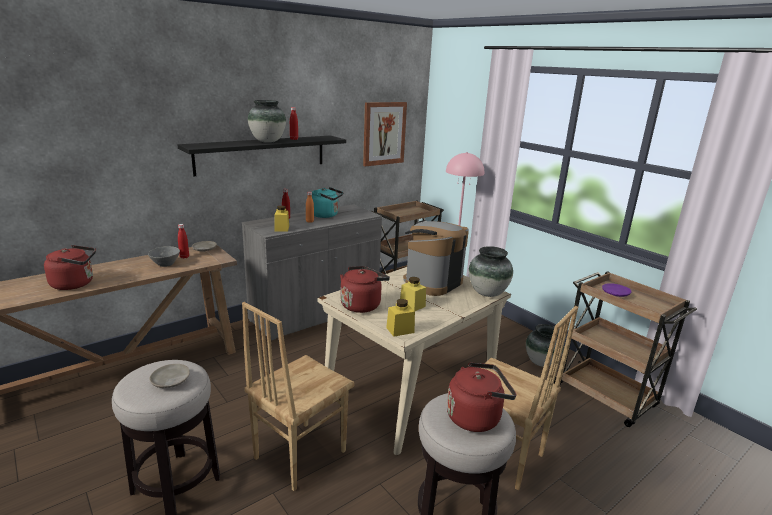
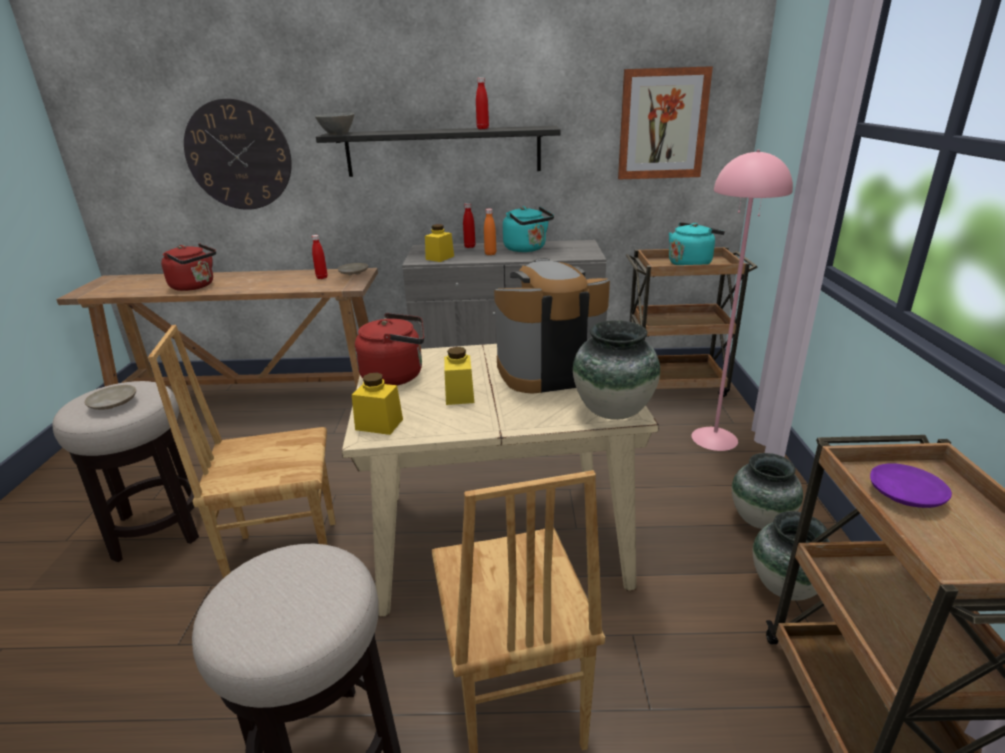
camera: 40 degrees right, 5 degrees up
grey bowl [148,246,180,267] -> grey bowl moved to [315,113,354,135]
vase [248,100,286,143] -> vase moved to [732,453,803,529]
red kettle [447,362,517,432] -> none
none -> wall clock [184,98,292,210]
none -> turquoise kettle [669,222,725,265]

